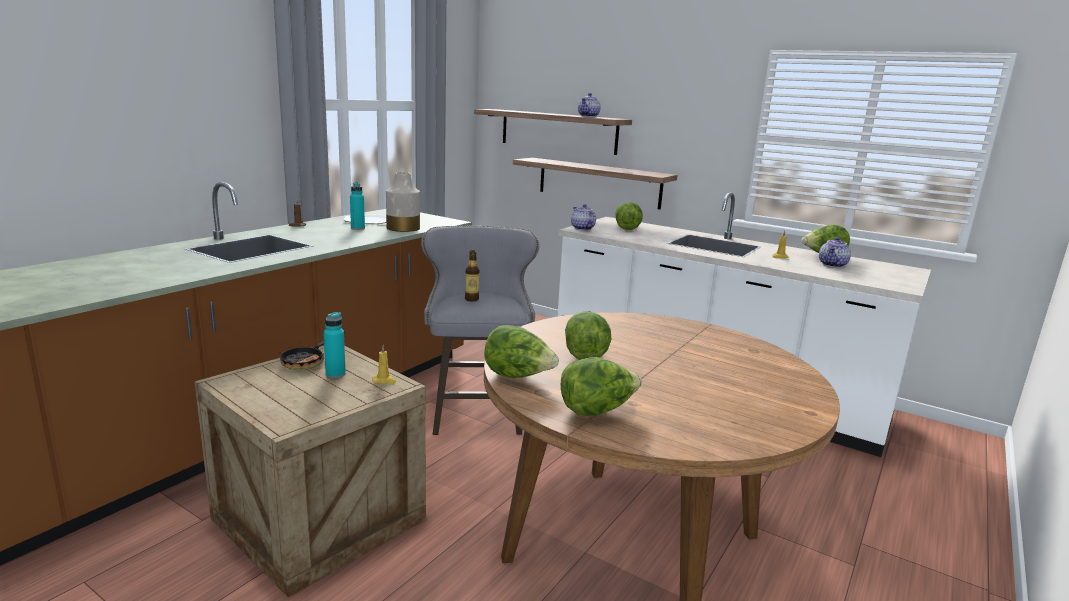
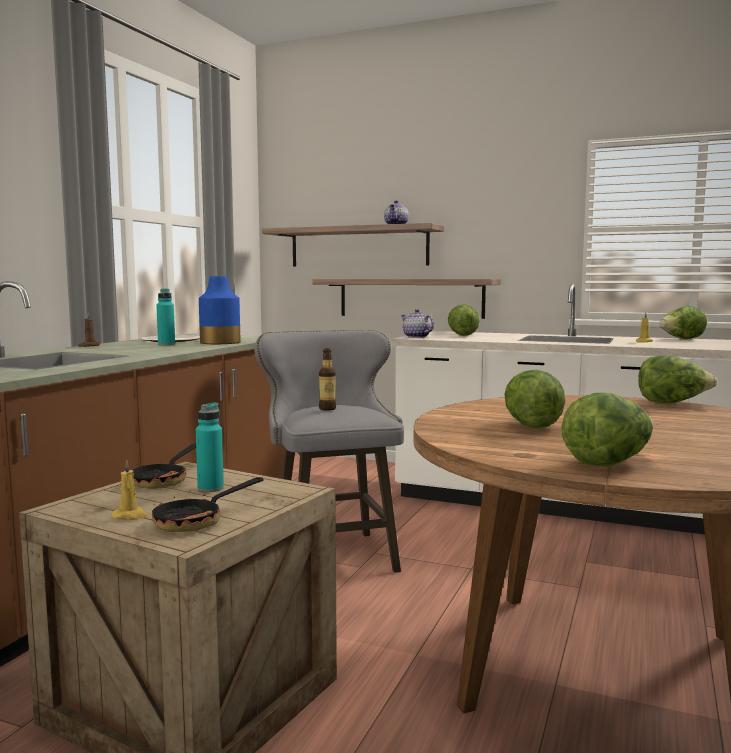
camera: 10 degrees left, 10 degrees down
yellow candle [372,346,396,384] -> yellow candle moved to [112,460,149,520]
beige vase [386,172,420,232] -> blue vase [199,276,241,344]
lettuce [484,325,559,378] -> lettuce moved to [638,355,717,404]
teapot [819,237,851,268] -> none
none -> frying pan [152,477,264,532]

